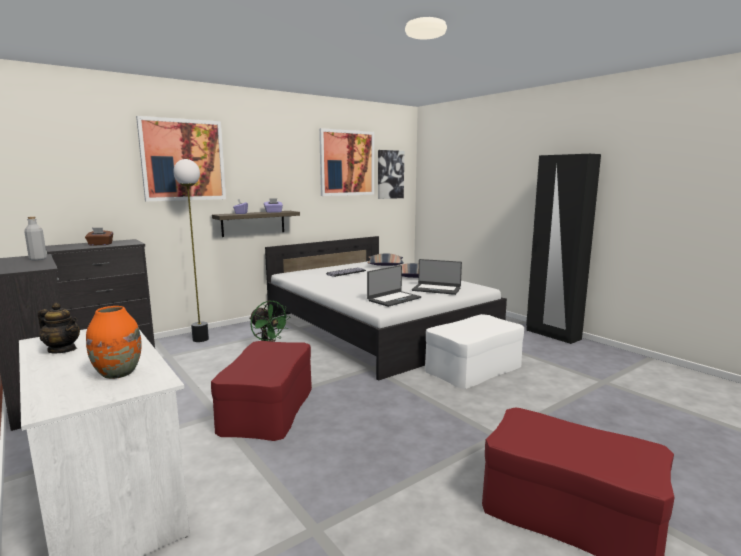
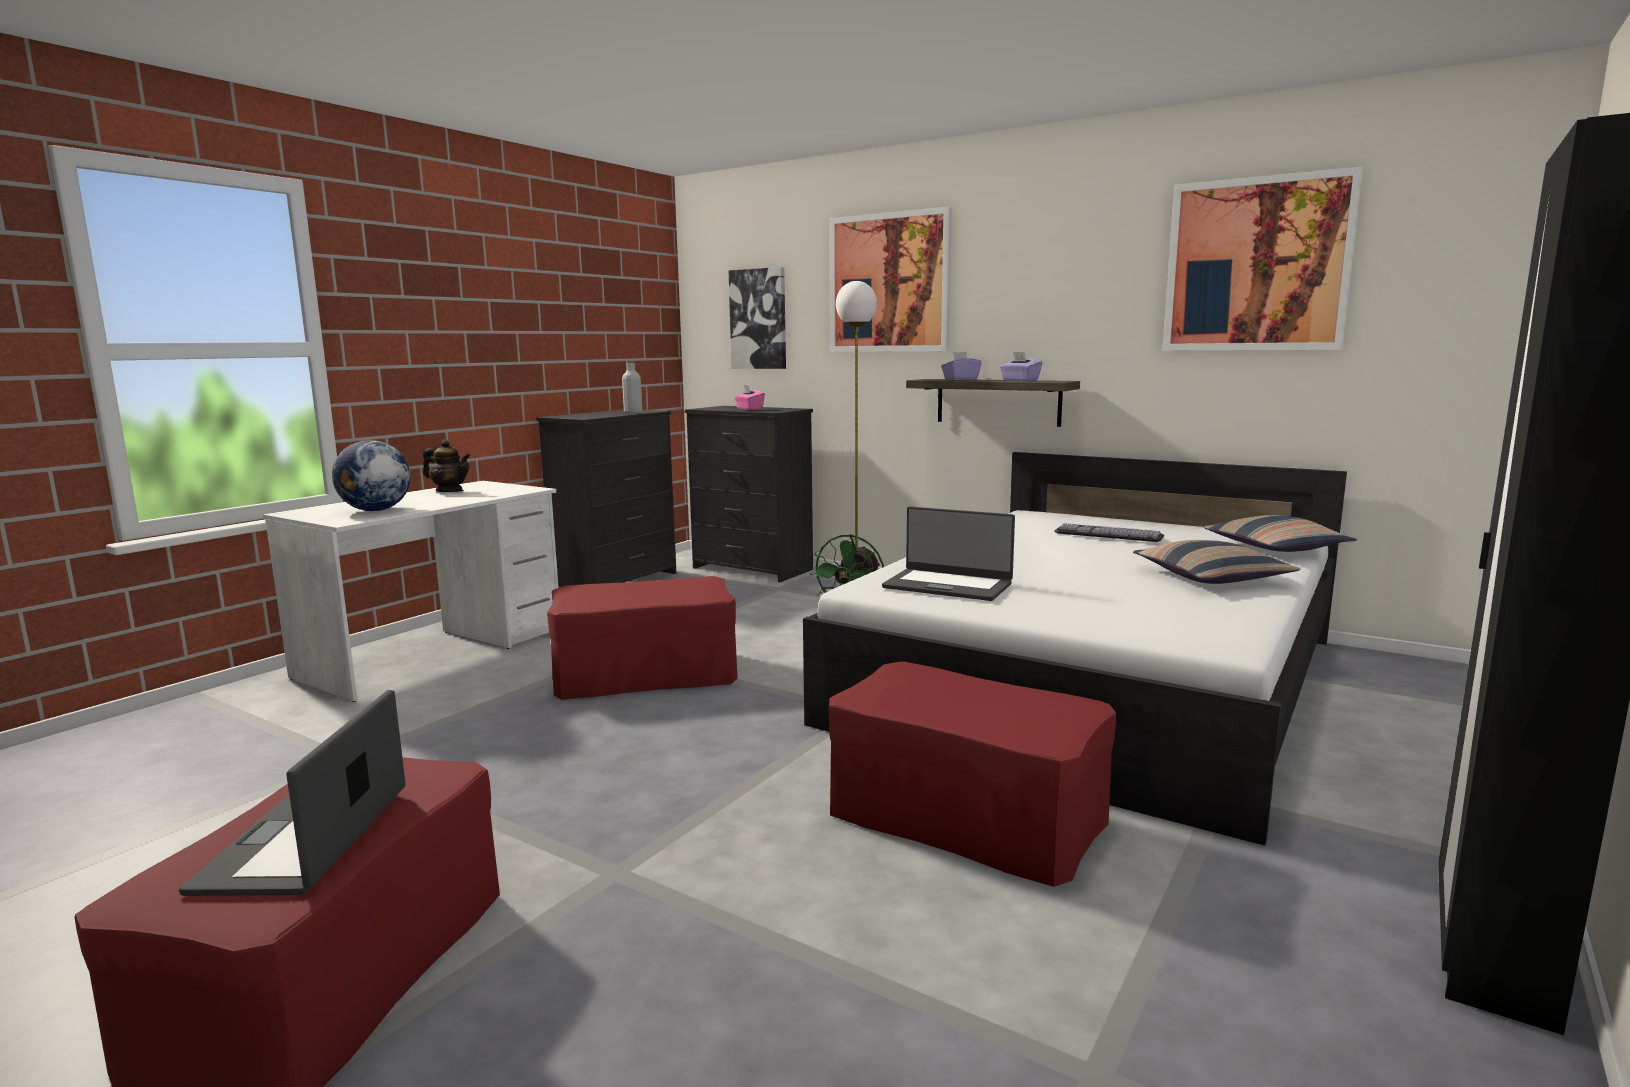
camera: 70 degrees right, 0 degrees up
teapot [38,303,80,353] -> teapot turned 75 degrees counterclockwise [423,440,471,492]
brown tissue box [85,228,113,246] -> pink tissue box [734,385,765,410]
orange vase [86,306,142,379] -> globe [332,440,411,511]
picture [378,150,404,199] -> picture moved to [729,267,786,369]
laptop [412,259,462,295] -> laptop moved to [179,690,406,896]
white ottoman [425,314,524,389] -> red ottoman [829,662,1116,887]

